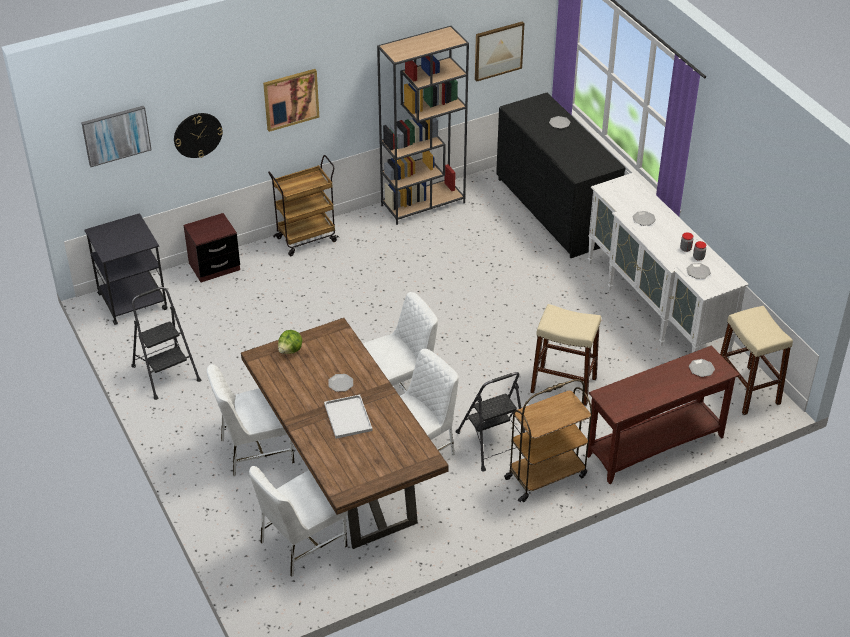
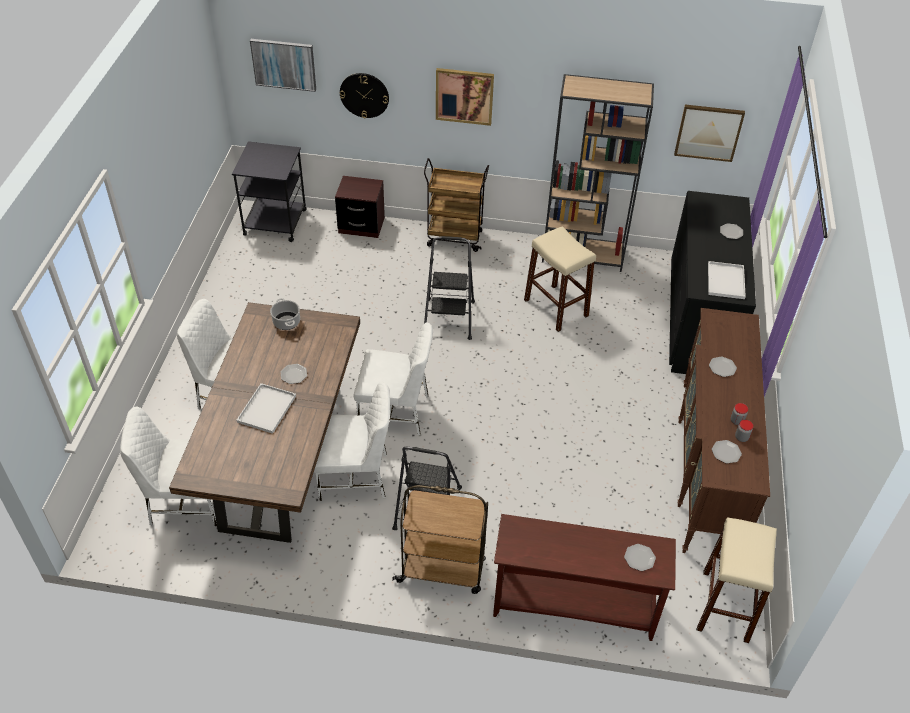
camera: 35 degrees right, 5 degrees up
black step ladder [131,287,201,400] -> black step ladder moved to [424,236,475,340]
lettuce [278,330,303,354] -> cooking pot [270,298,300,330]
beige stool [530,304,601,406] -> beige stool moved to [524,226,596,332]
white cabinet [588,173,749,359] -> brown cabinet [678,308,770,553]
none -> white tray [708,261,746,299]

